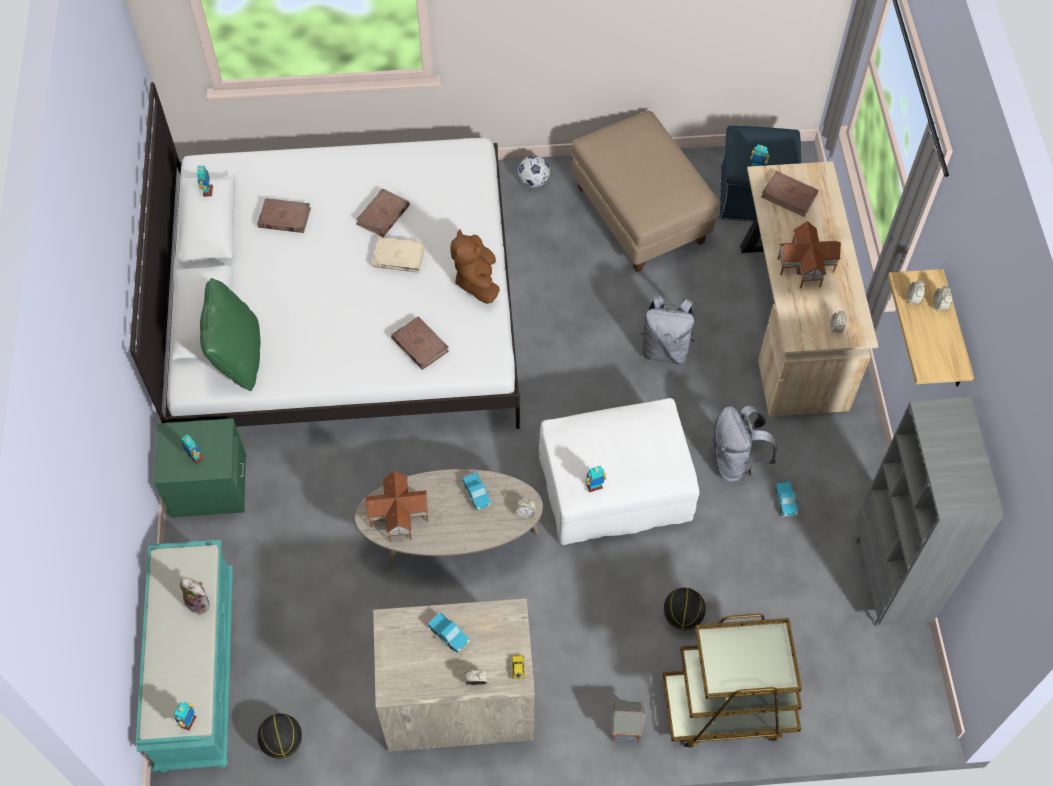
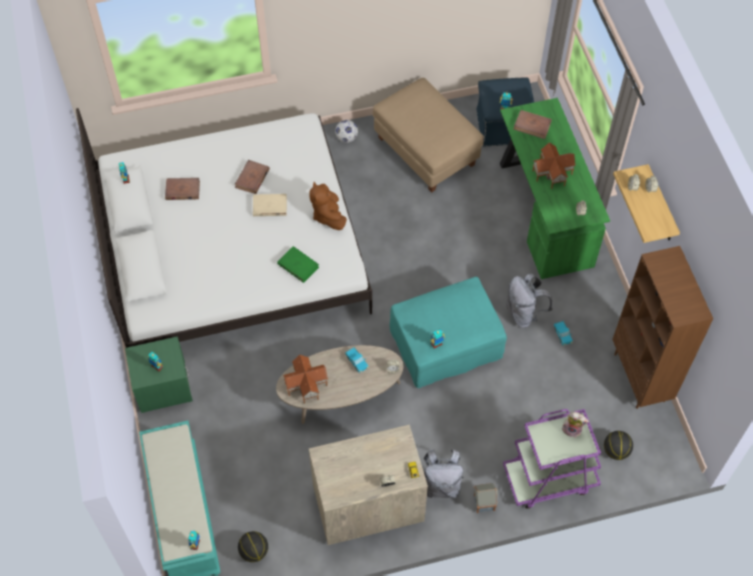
camera: 10 degrees left, 0 degrees up
plush toy [180,577,210,615] -> plush toy moved to [562,412,589,438]
green pillow [200,278,261,391] -> none
brown book [391,316,449,370] -> green book [277,246,319,283]
toy truck [428,612,470,654] -> none
white ottoman [539,398,699,545] -> turquoise ottoman [390,277,507,388]
grey backpack [641,295,695,364] -> grey backpack moved to [423,450,464,498]
brown cart [663,614,802,748] -> purple cart [503,409,601,509]
basketball [664,588,706,630] -> basketball moved to [604,431,633,460]
beige desk [740,161,878,417] -> green desk [500,98,610,279]
grey bookcase [856,397,1004,626] -> brown bookcase [612,246,713,409]

